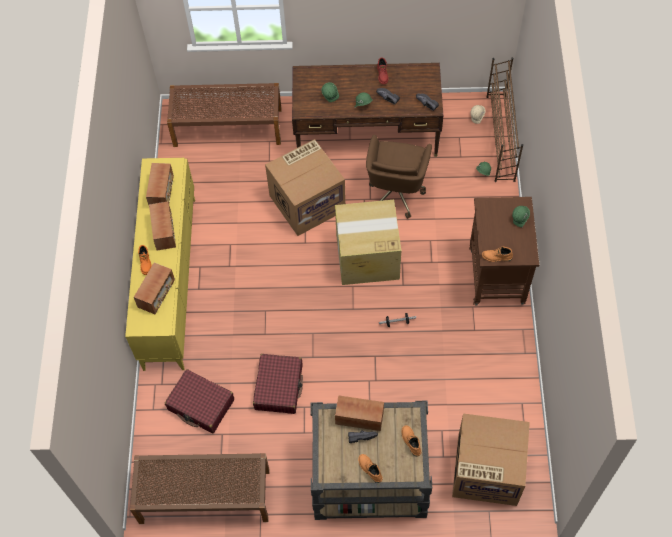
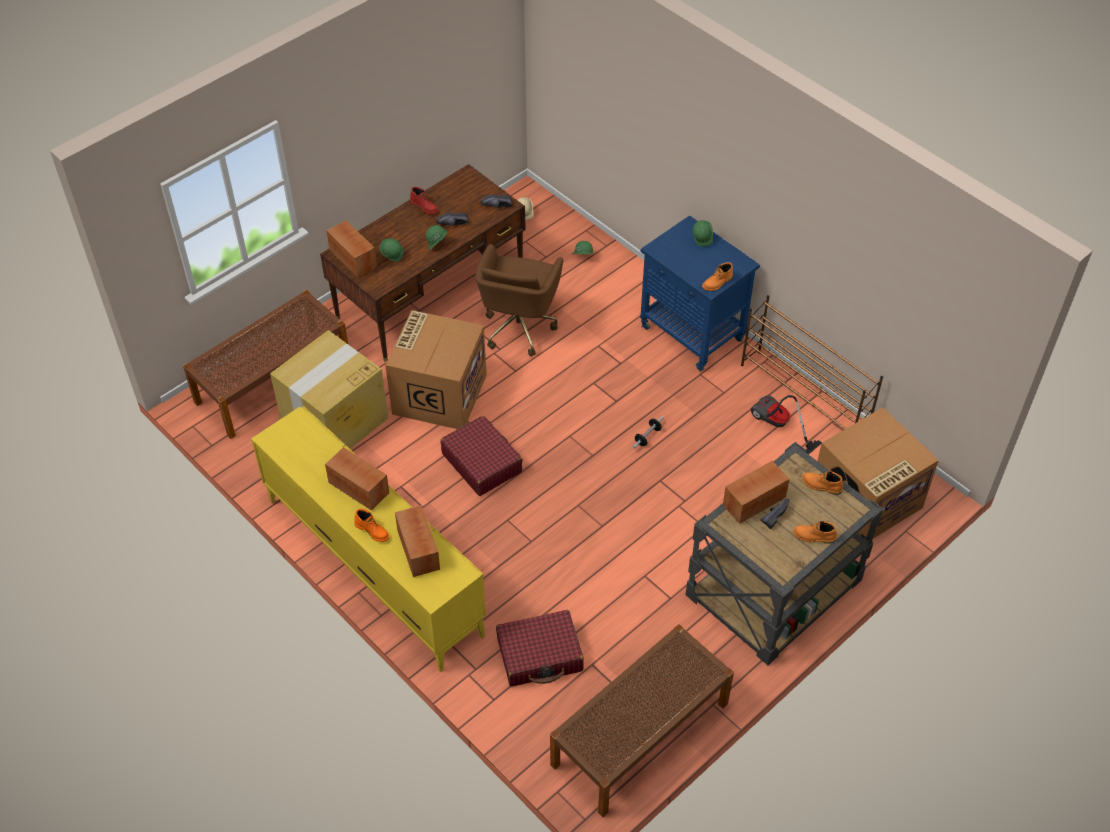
camera: 45 degrees left, 10 degrees down
radio [146,163,174,205] -> radio moved to [326,220,377,278]
red suitcase [253,354,303,414] -> red suitcase moved to [440,416,523,496]
cardboard box [335,200,401,285] -> cardboard box moved to [270,330,389,449]
brown office chair [366,135,432,219] -> brown office chair turned 45 degrees clockwise [475,244,563,356]
brown cart [469,197,539,305] -> blue cart [640,215,760,372]
brown shoe rack [486,57,523,182] -> brown shoe rack moved to [741,295,883,429]
none -> vacuum cleaner [751,395,822,455]

